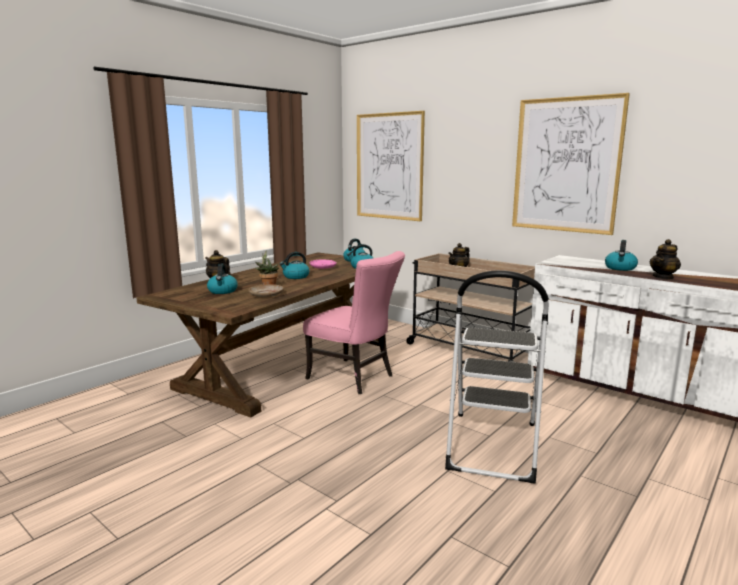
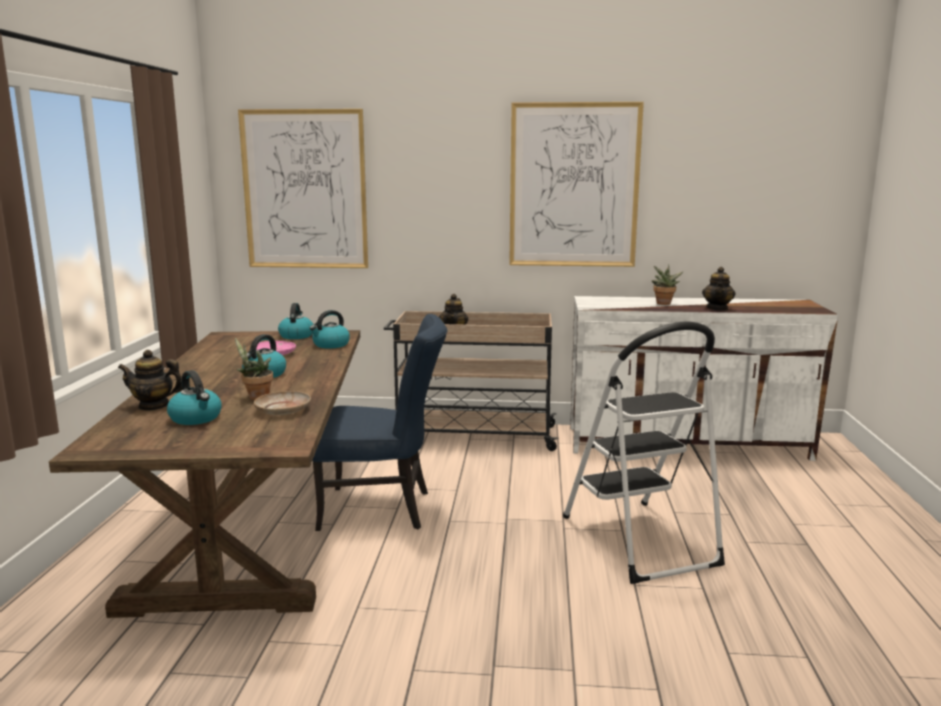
camera: 35 degrees left, 0 degrees up
pink chair [303,251,405,394] -> blue chair [312,314,448,531]
kettle [605,240,638,271] -> potted plant [652,264,684,305]

